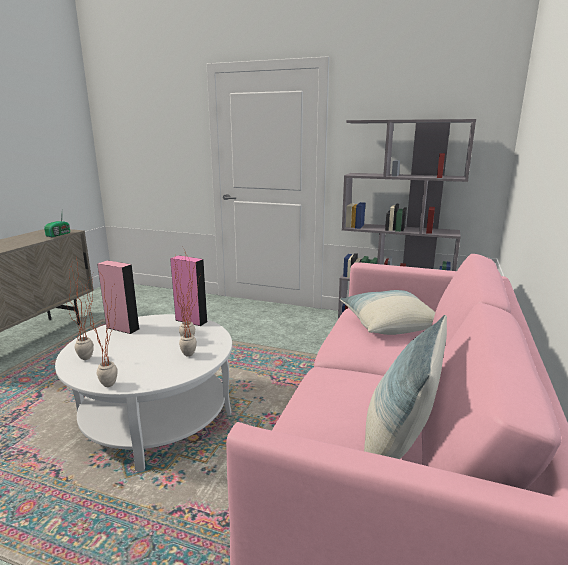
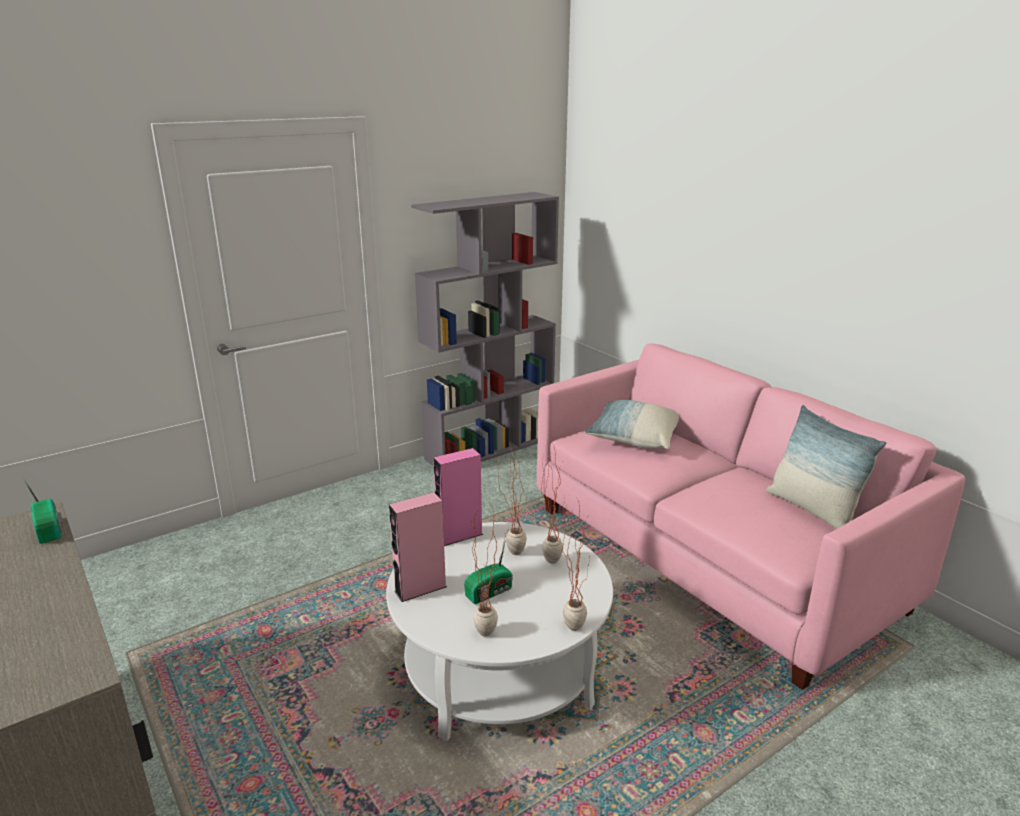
camera: 55 degrees left, 5 degrees up
none -> radio [464,543,513,604]

